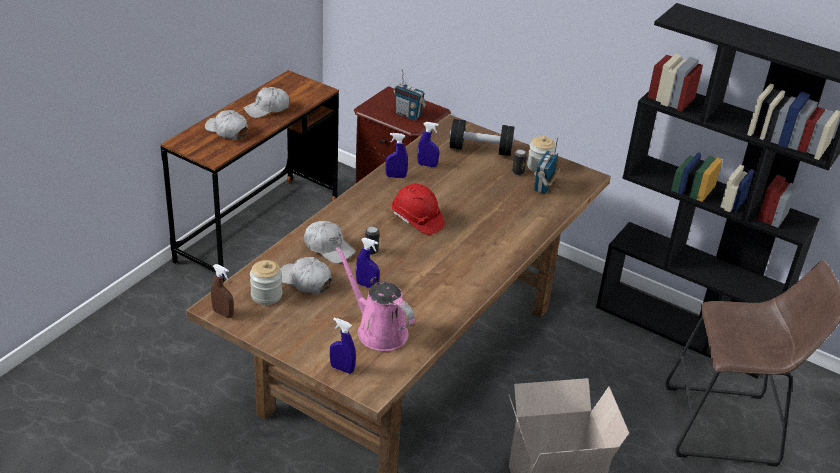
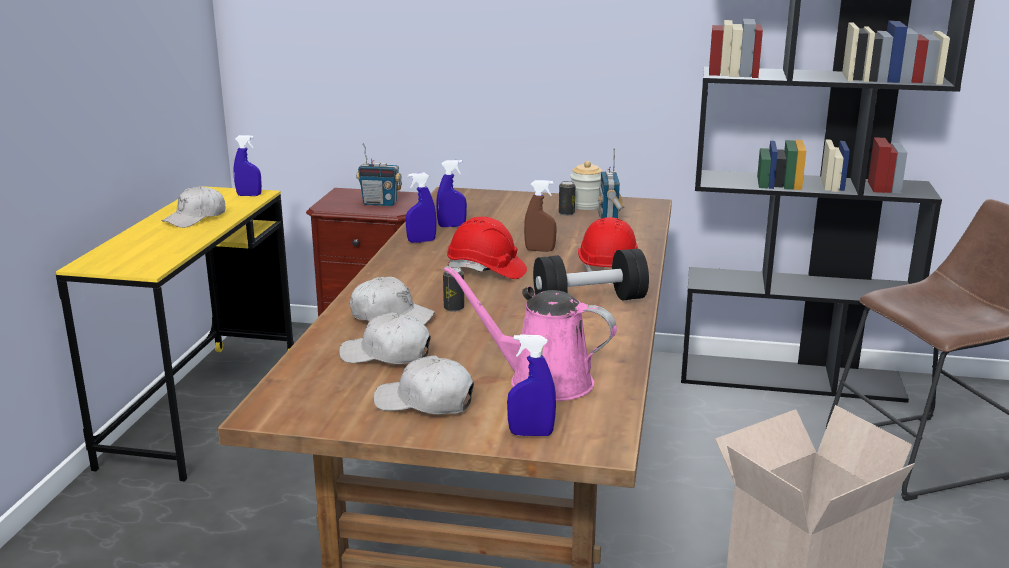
camera: 20 degrees left, 15 degrees down
brown desk [161,70,339,282] -> yellow desk [56,186,294,482]
white cap [205,110,248,140] -> white cap moved to [374,355,474,415]
brown spray bottle [211,264,234,318] -> brown spray bottle moved to [524,180,557,252]
jar [250,260,282,305] -> none
blue spray bottle [356,238,380,288] -> blue spray bottle moved to [234,135,262,196]
black dumbbell [450,119,515,156] -> black dumbbell moved to [533,249,649,300]
none -> red hard hat [578,217,638,285]

